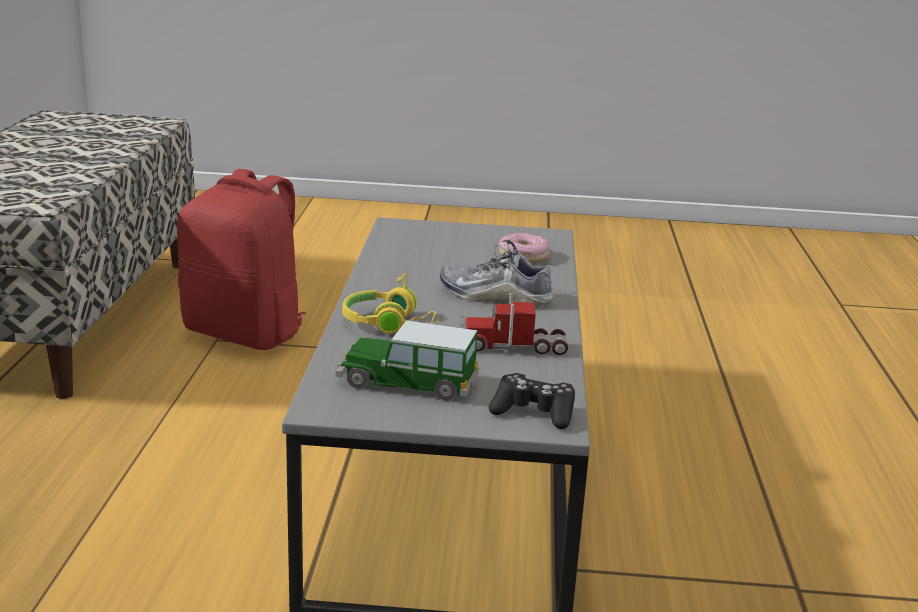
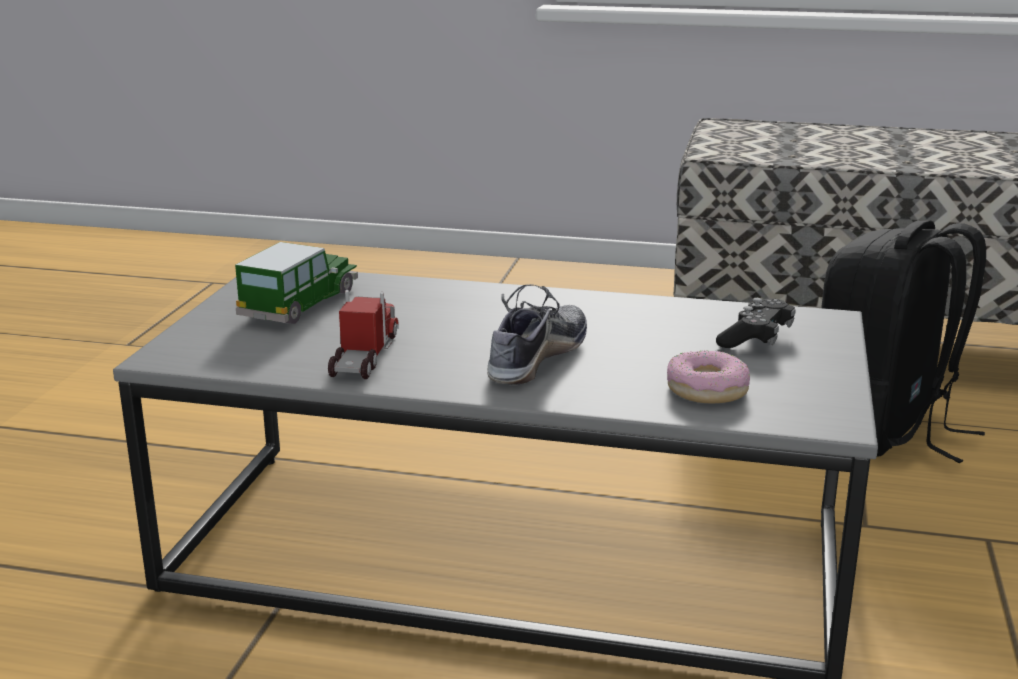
camera: 100 degrees right, 0 degrees up
red backpack [177,169,306,350] -> black backpack [821,221,986,463]
yellow headphones [343,274,439,334] -> none
black game controller [489,373,575,429] -> black game controller moved to [716,298,795,348]

